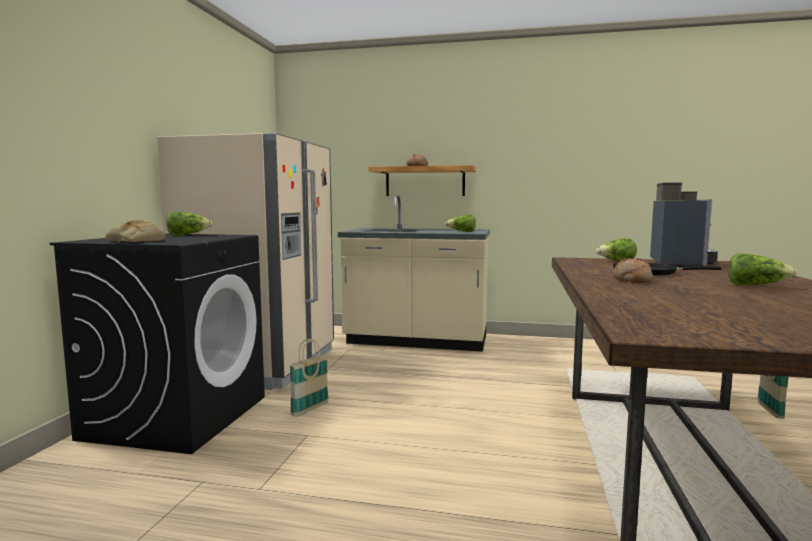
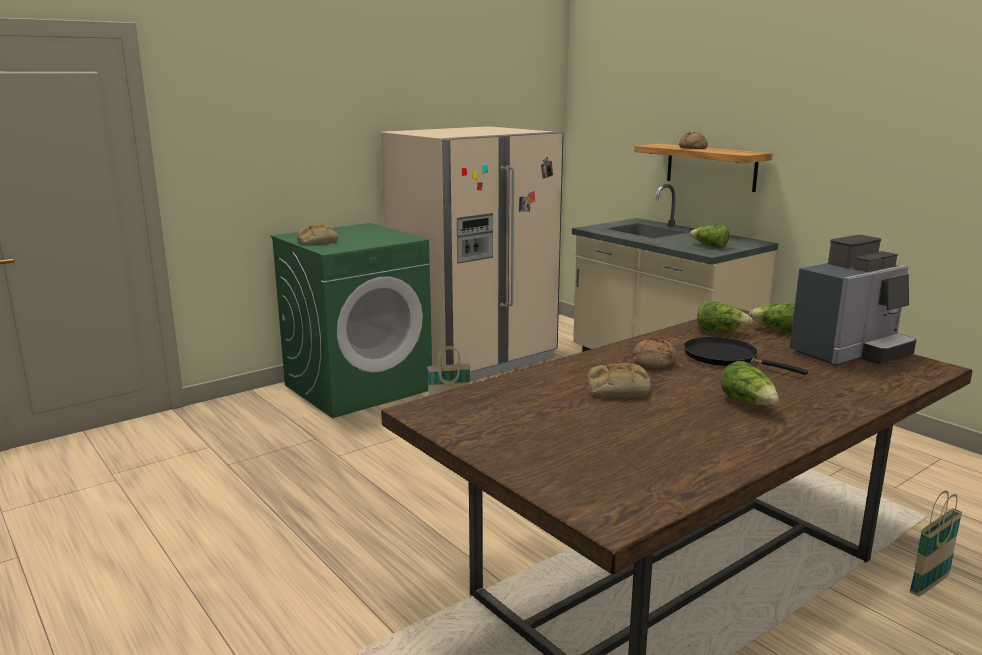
camera: 40 degrees right, 10 degrees up
black washing machine [50,234,265,454] -> green washing machine [271,223,432,418]
lettuce [166,211,212,236] -> lettuce moved to [697,301,753,332]
none -> bread [587,363,651,398]

